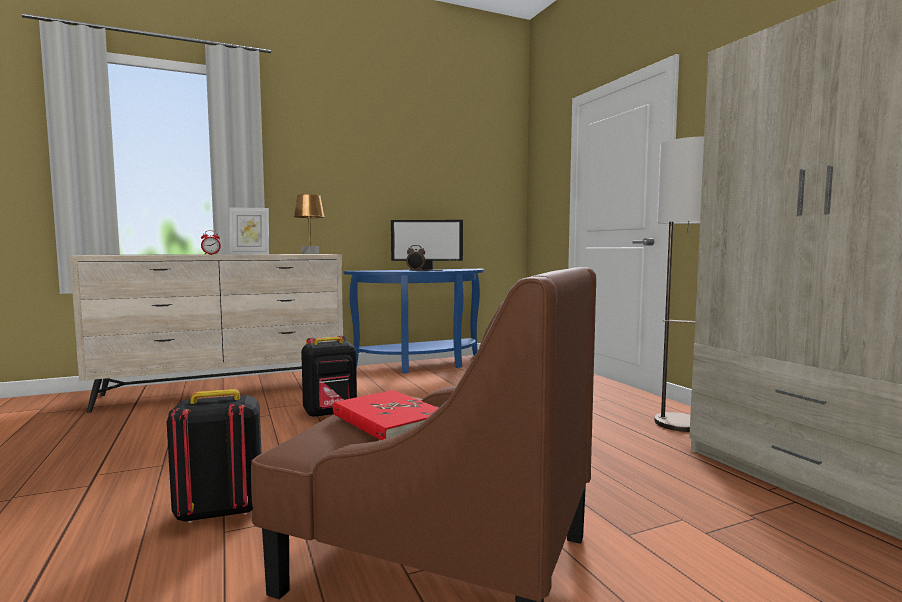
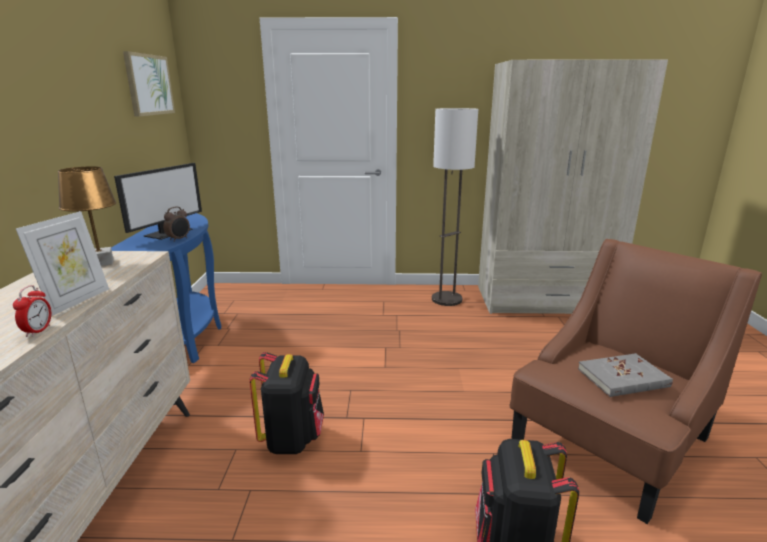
camera: 65 degrees left, 15 degrees up
red book [333,390,438,440] -> grey book [578,353,673,397]
none -> picture [123,51,175,117]

